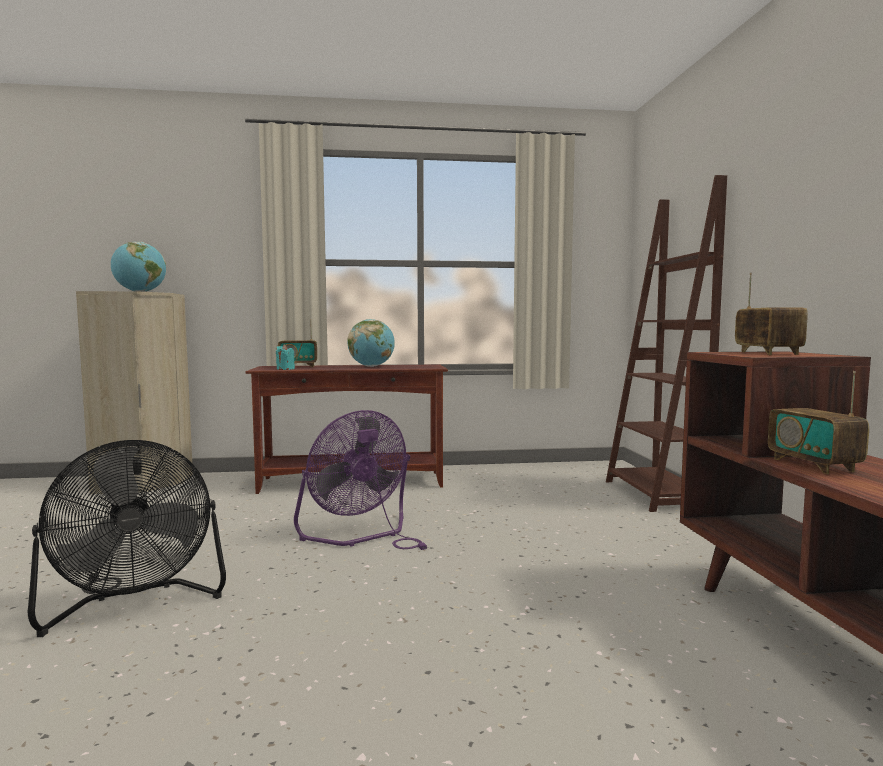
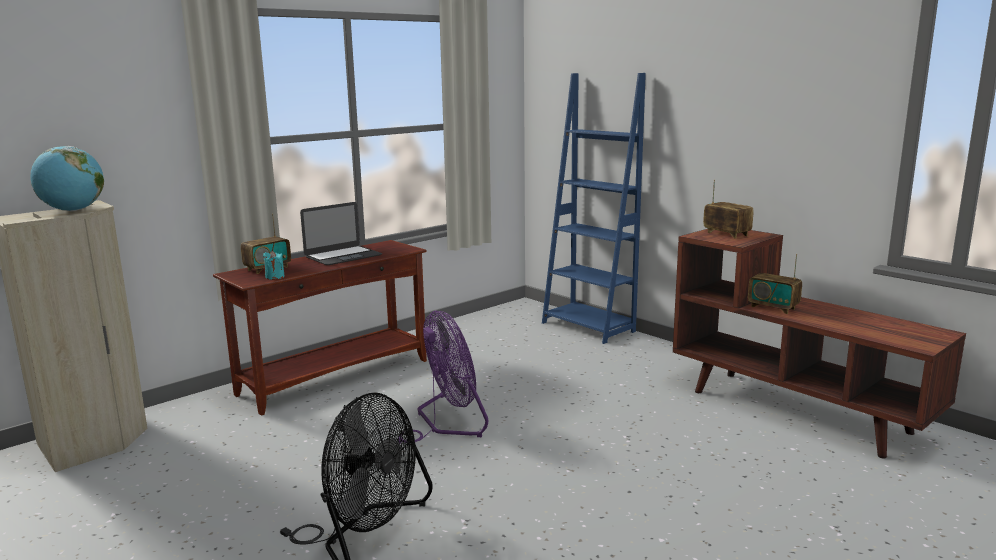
camera: 35 degrees left, 10 degrees up
purple fan [294,410,427,550] -> purple fan turned 135 degrees clockwise [399,311,488,444]
globe [348,319,395,367] -> laptop [300,202,382,265]
brown bookcase [606,175,727,512] -> blue bookcase [542,73,646,344]

